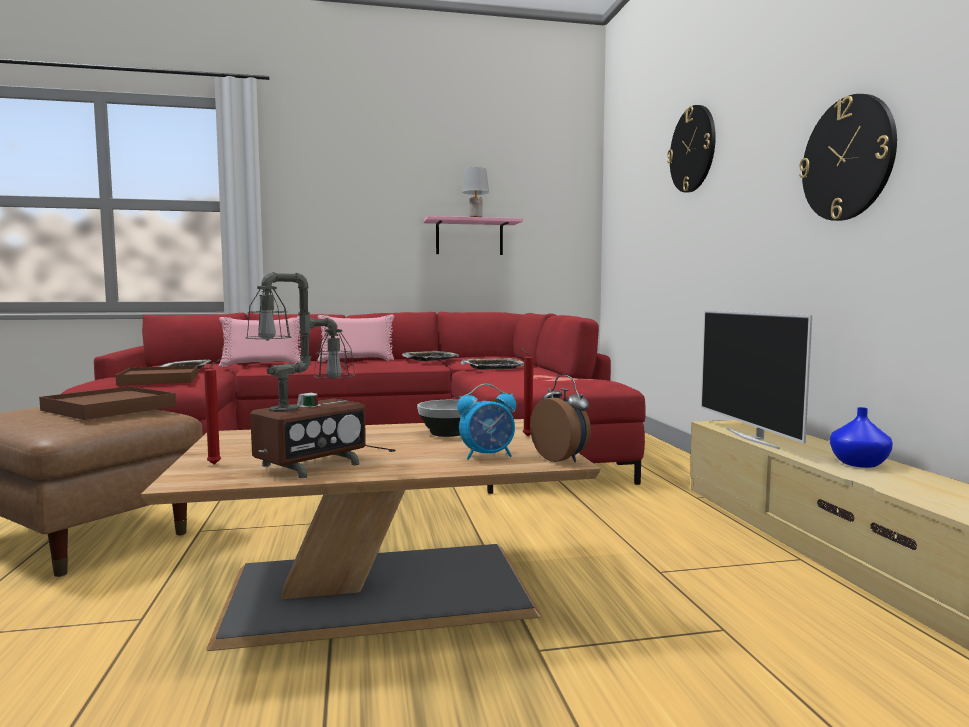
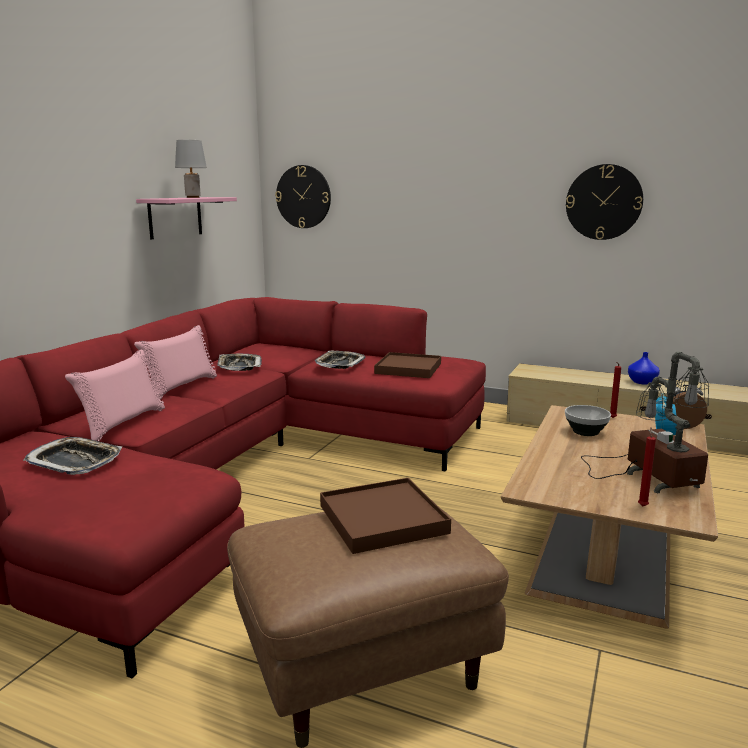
camera: 55 degrees left, 10 degrees up
brown tray [116,366,198,386] -> brown tray moved to [374,352,441,378]
wall clock [667,105,716,192] -> wall clock moved to [275,165,331,228]
television [701,310,812,450] -> none

